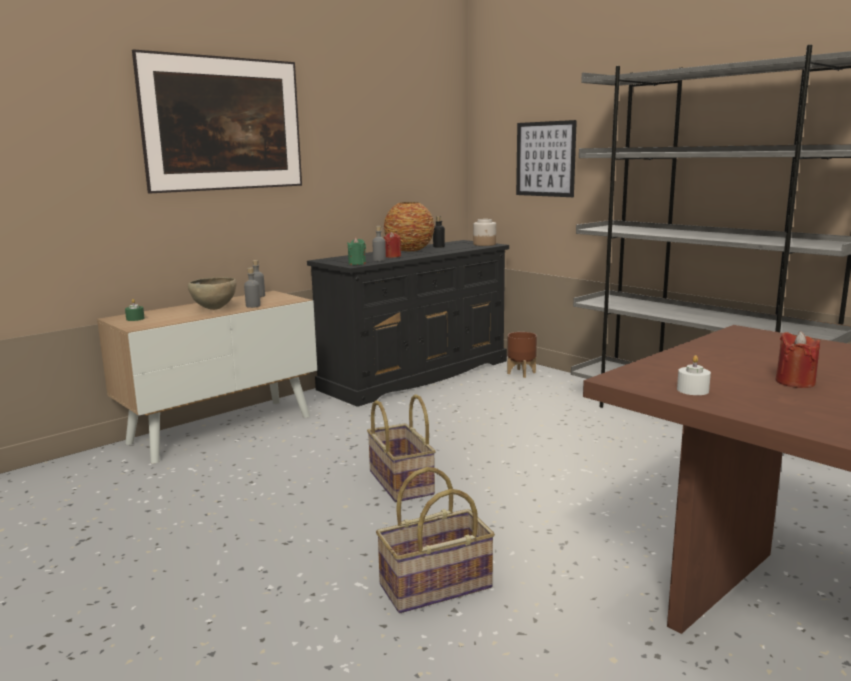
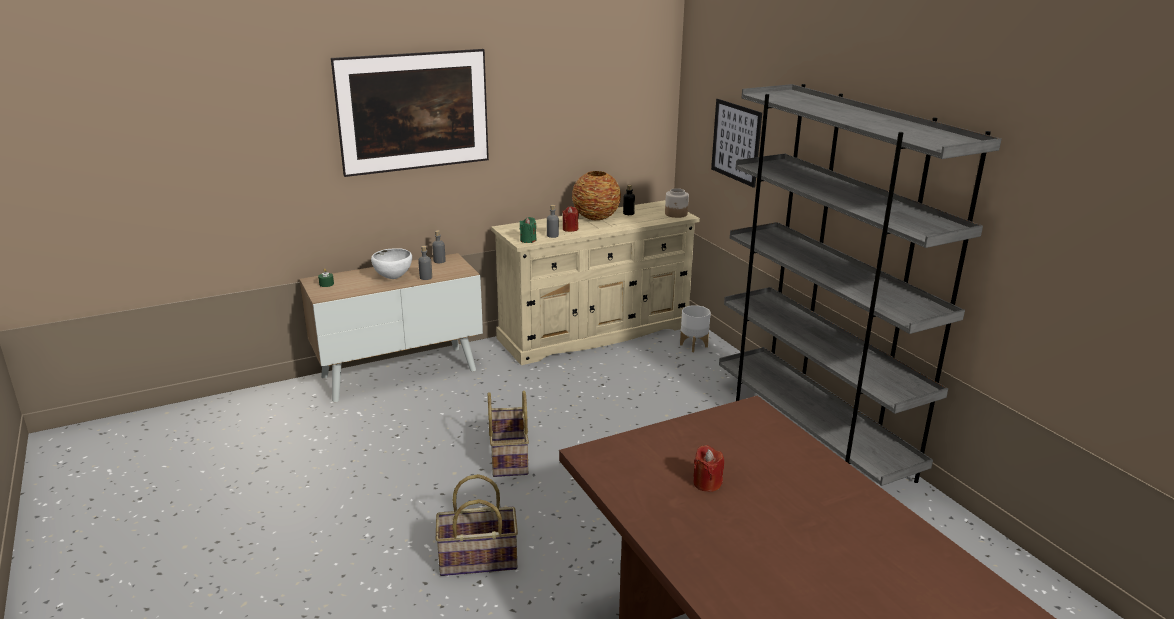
camera: 15 degrees right, 10 degrees up
brown bowl [188,277,236,310] -> white bowl [371,248,412,279]
black dresser [307,240,509,407] -> beige dresser [491,200,700,365]
brown planter [507,332,537,378] -> white planter [680,305,711,352]
white candle [677,355,711,395] -> none

